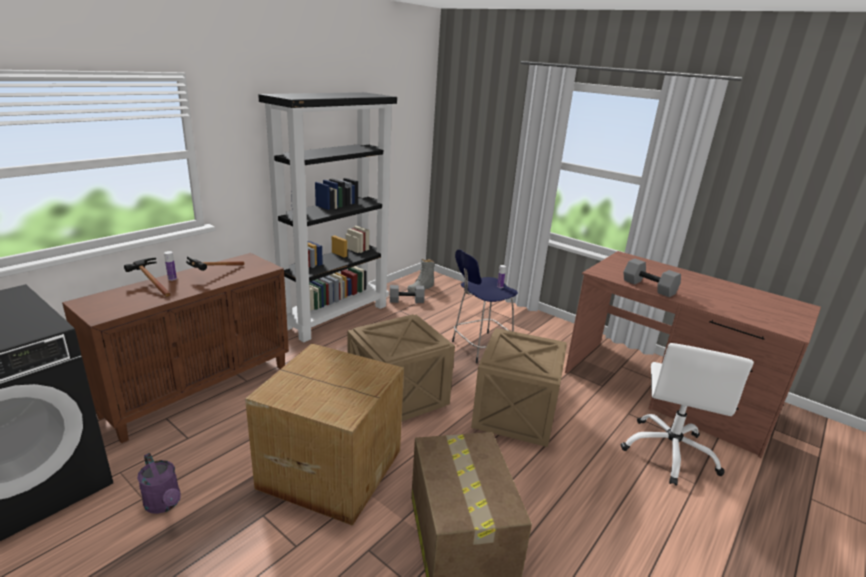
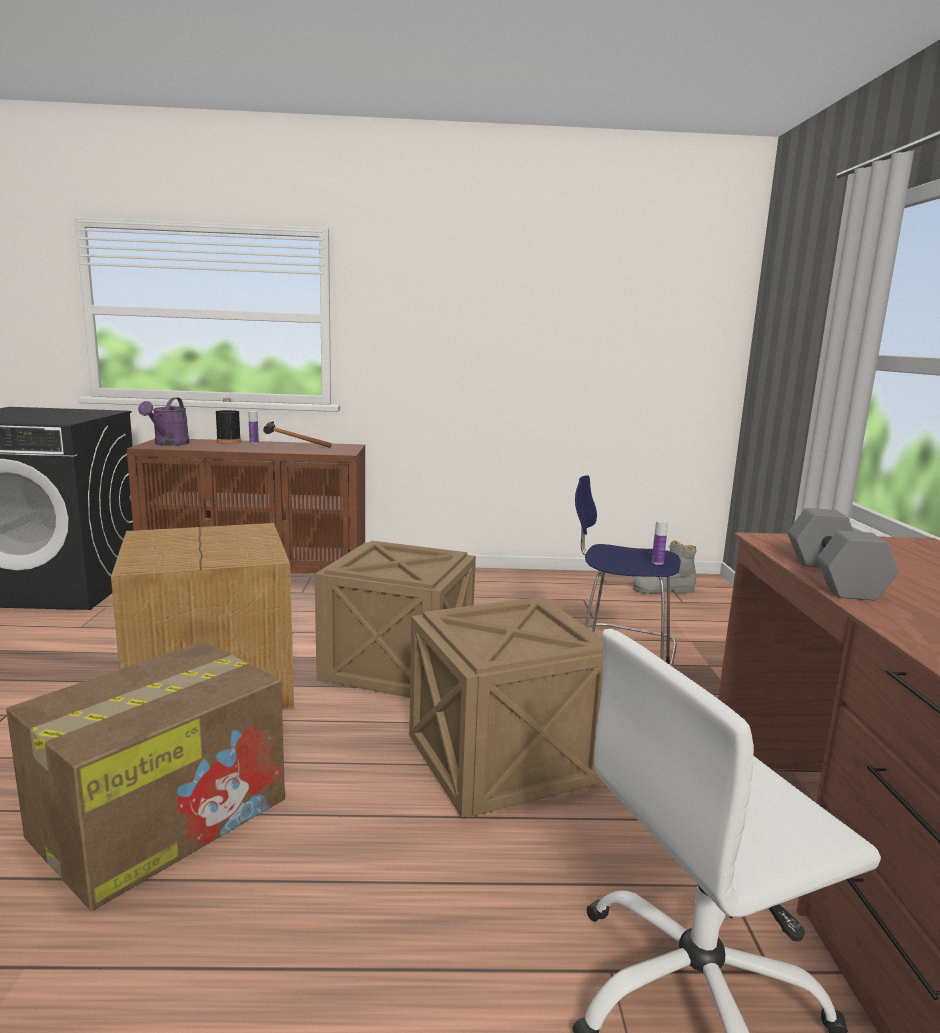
camera: 50 degrees right, 10 degrees down
hammer [124,258,171,297] -> black bottle [216,398,241,444]
purple watering can [137,453,181,514] -> purple watering can moved to [138,397,190,446]
black bookcase [258,92,397,342] -> none
grey dumbbell [390,285,425,303] -> none

